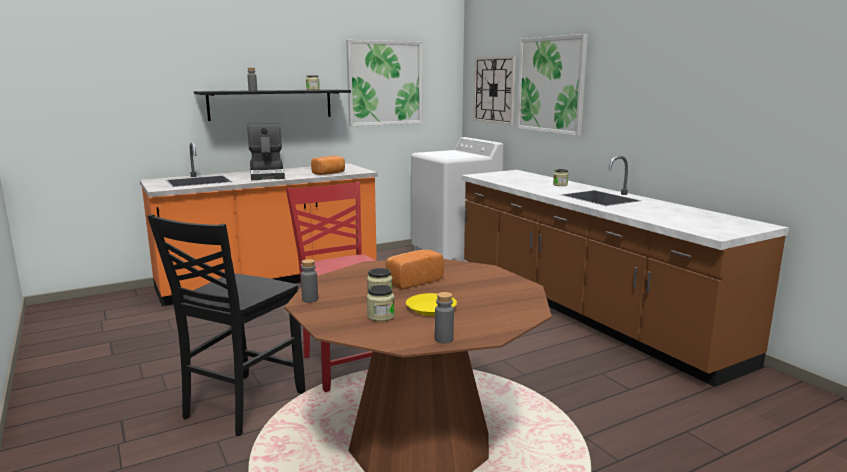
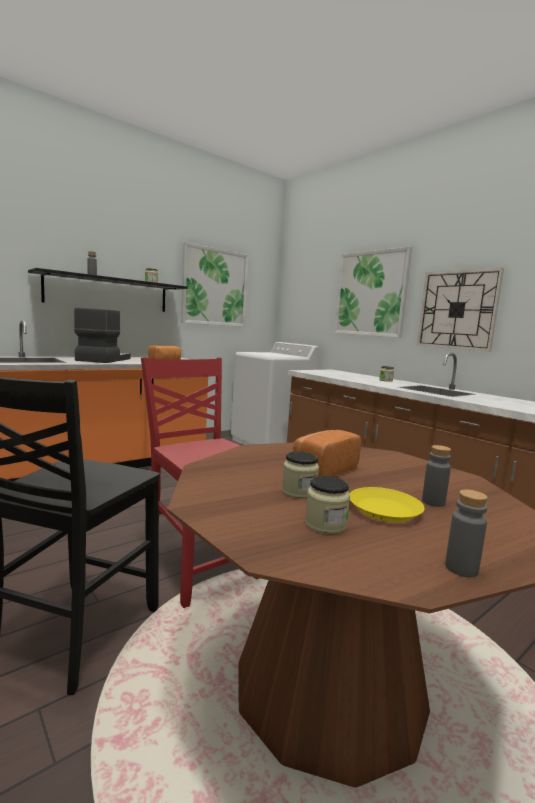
camera: 10 degrees left, 5 degrees down
coffee machine [247,123,285,180] -> coffee machine turned 150 degrees counterclockwise [74,308,130,363]
grey bottle [301,259,318,303] -> grey bottle moved to [422,445,451,507]
wall clock [473,56,516,125] -> wall clock moved to [417,268,504,352]

